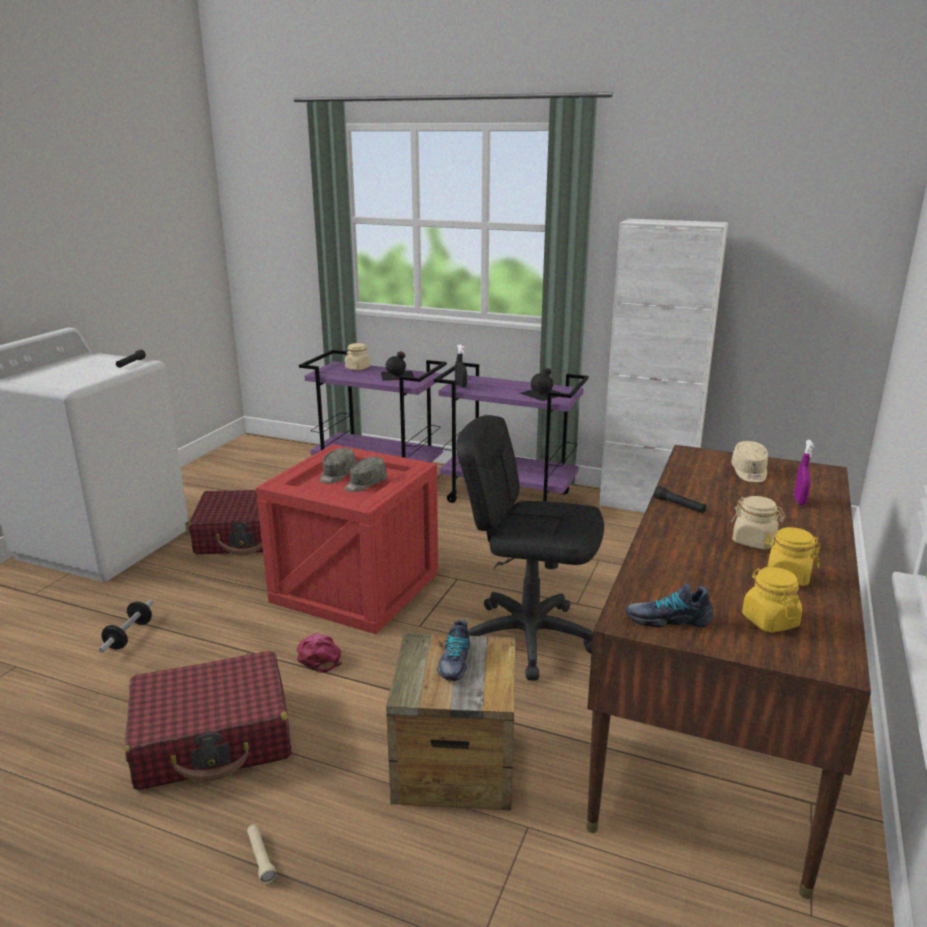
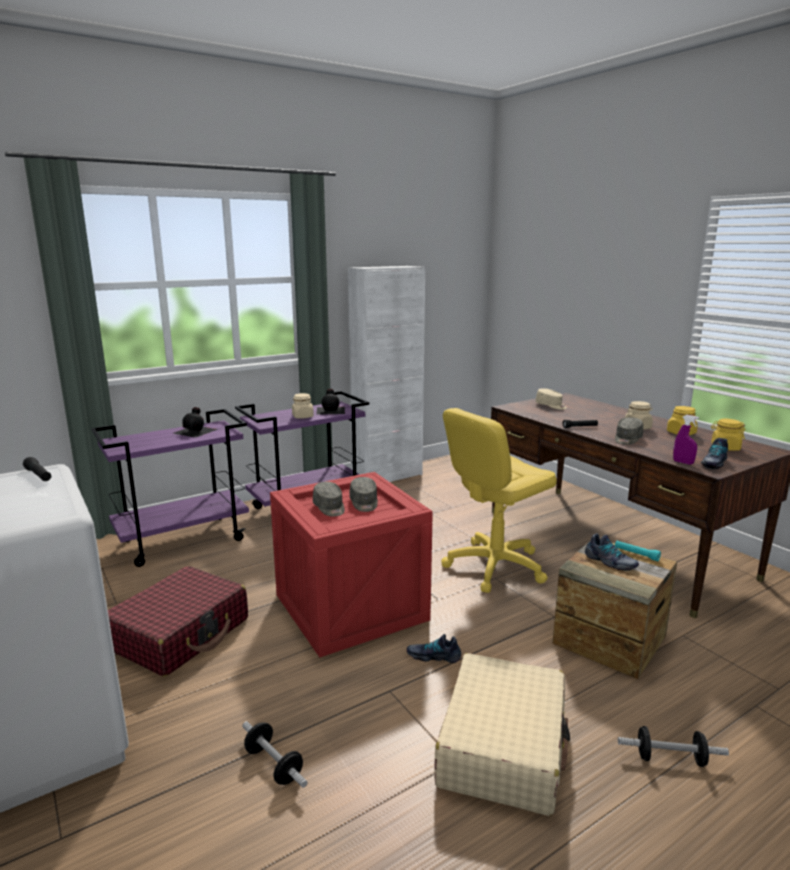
camera: 55 degrees left, 5 degrees down
red suitcase [125,651,292,790] -> beige suitcase [434,653,570,816]
beige flashlight [247,824,277,884] -> dumbbell [618,726,729,767]
pink cap [297,634,342,673] -> shoe [407,634,461,663]
beige jar [345,343,370,370] -> beige jar moved to [292,393,314,419]
black spray bottle [455,344,467,388] -> none
black office chair [456,415,604,680] -> yellow office chair [441,408,557,593]
purple spray bottle [794,440,814,505] -> purple spray bottle moved to [673,415,699,464]
none -> grey cap [615,417,643,445]
none -> turquoise flashlight [615,541,661,561]

